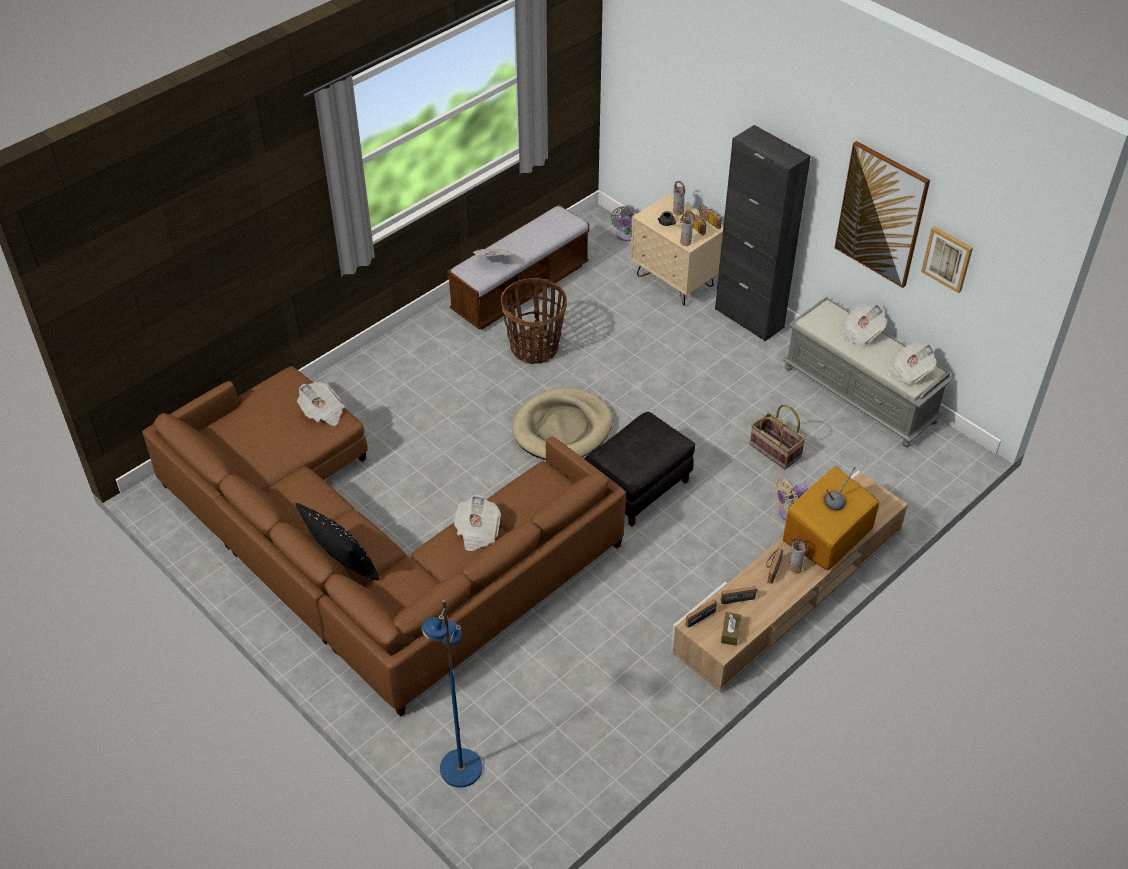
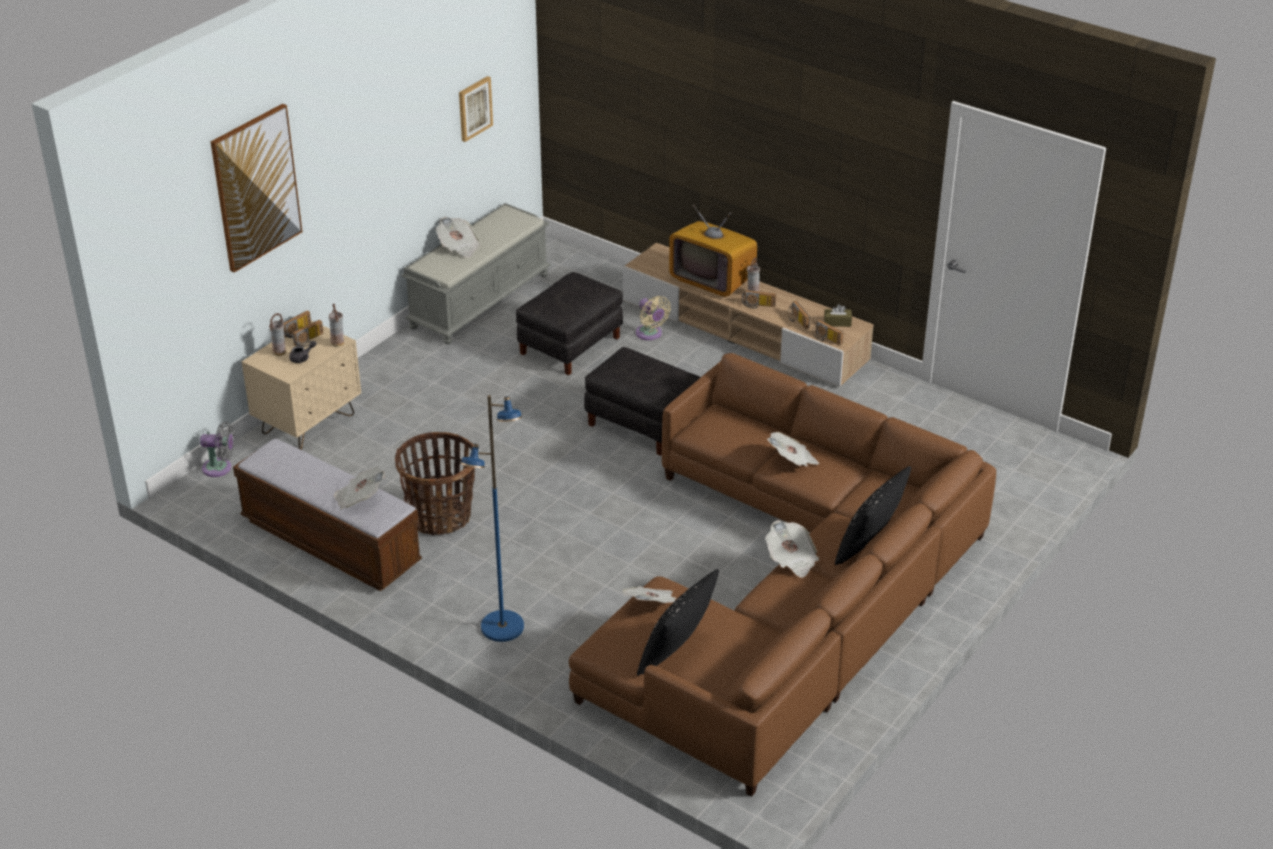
camera: 100 degrees left, 10 degrees down
blue floor lamp [421,600,482,788] -> blue floor lamp moved to [460,395,524,642]
beige dog bed [512,388,612,460] -> none
black cabinet [715,125,811,342] -> none
basket [750,404,806,470] -> black ottoman [516,272,623,375]
picture [834,141,930,288] -> picture moved to [211,104,302,273]
newspaper [886,342,937,385] -> newspaper moved to [765,520,819,578]
none -> black pillow [637,569,719,676]

